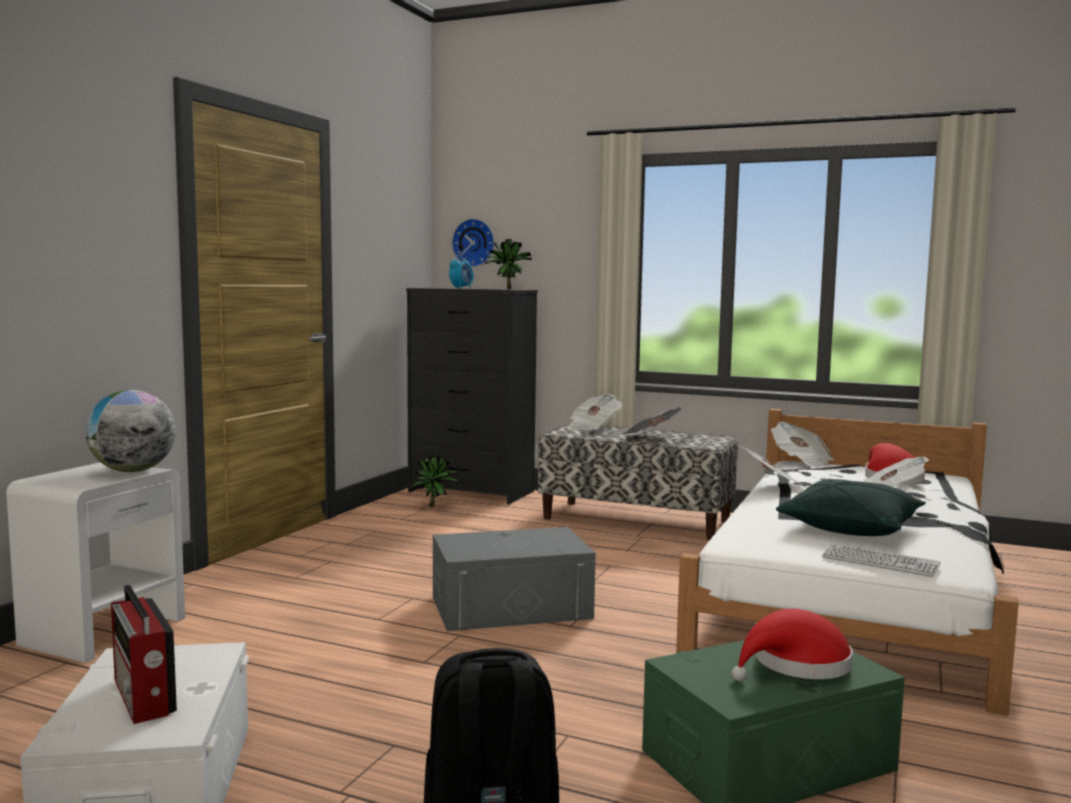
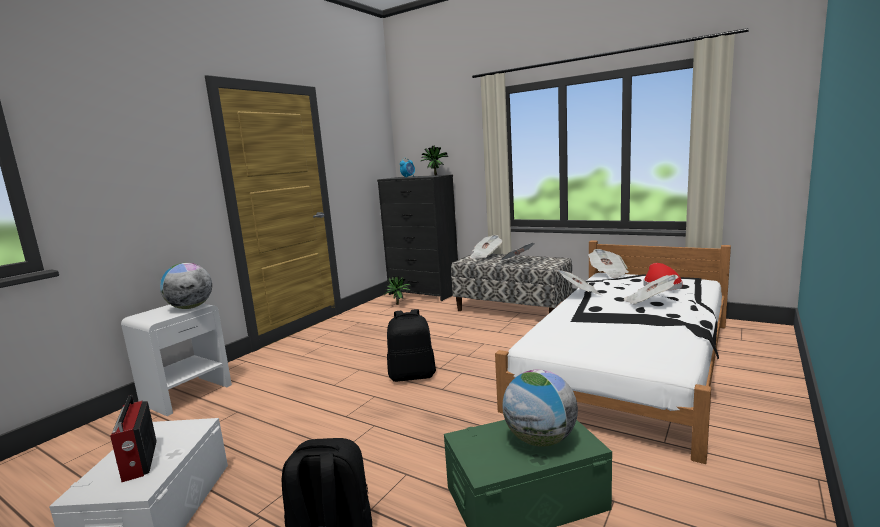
camera: 10 degrees right, 5 degrees up
grey storage box [433,527,596,631] -> black backpack [387,309,436,382]
wall clock [452,218,494,267] -> none
red hat [731,609,853,681] -> globe [502,369,578,447]
green pillow [776,479,926,536] -> none
keyboard [822,543,940,577] -> none

